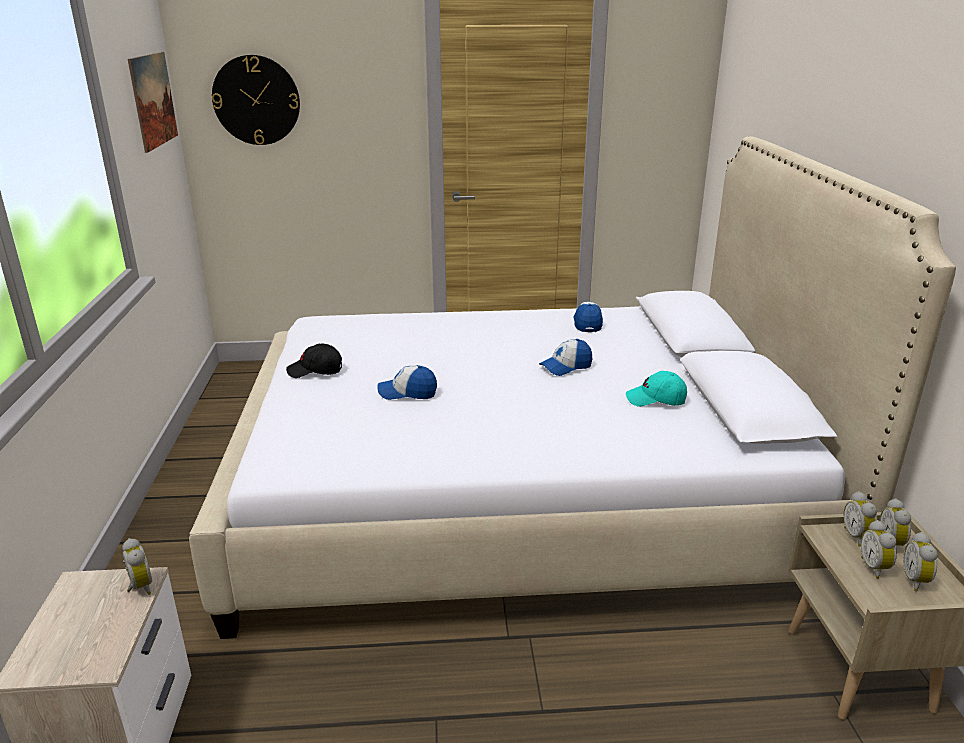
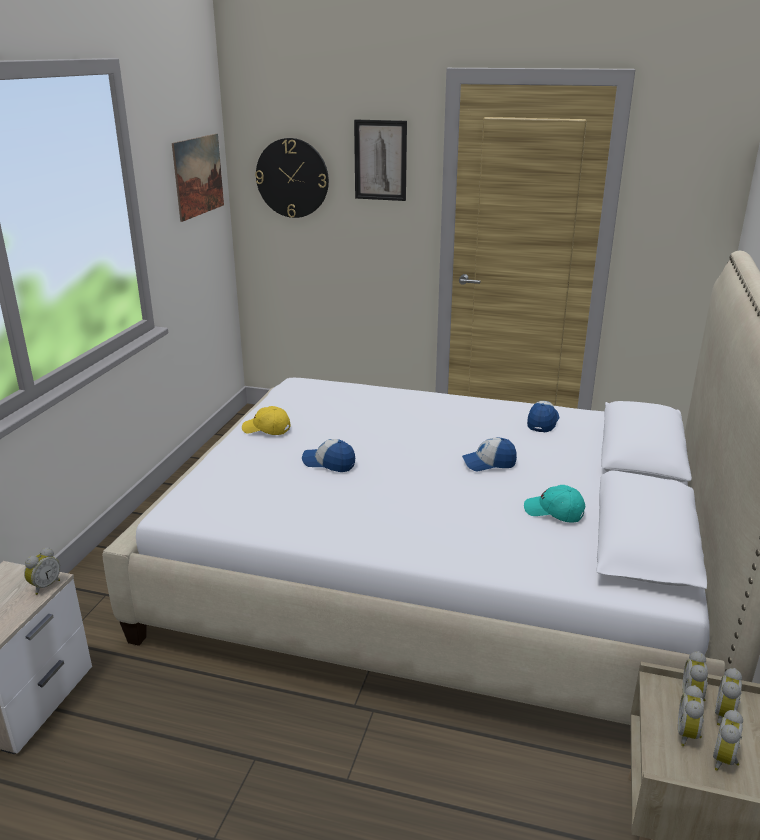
camera: 20 degrees right, 0 degrees up
alarm clock [122,538,152,595] -> alarm clock turned 45 degrees clockwise [24,547,60,595]
black cap [286,344,342,378] -> yellow cap [242,406,290,435]
none -> picture [354,120,407,201]

